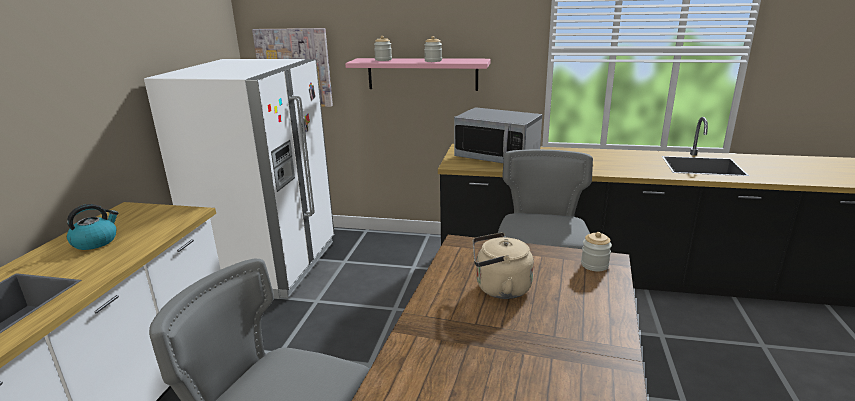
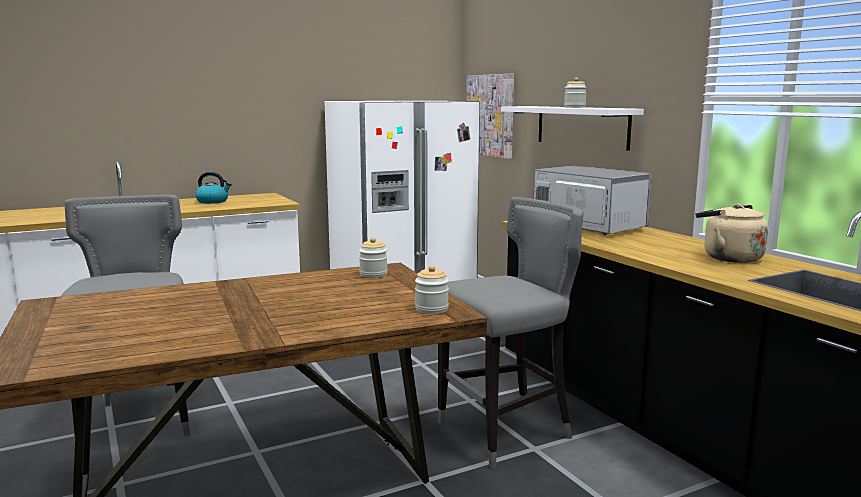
camera: 50 degrees right, 10 degrees down
pink shelf [345,58,491,91] -> white shelf [501,106,644,151]
jar [374,36,392,61] -> jar moved to [359,237,388,278]
microwave [454,107,542,163] -> microwave turned 150 degrees clockwise [533,166,652,235]
beige kettle [473,232,534,299] -> beige kettle moved to [696,204,768,263]

